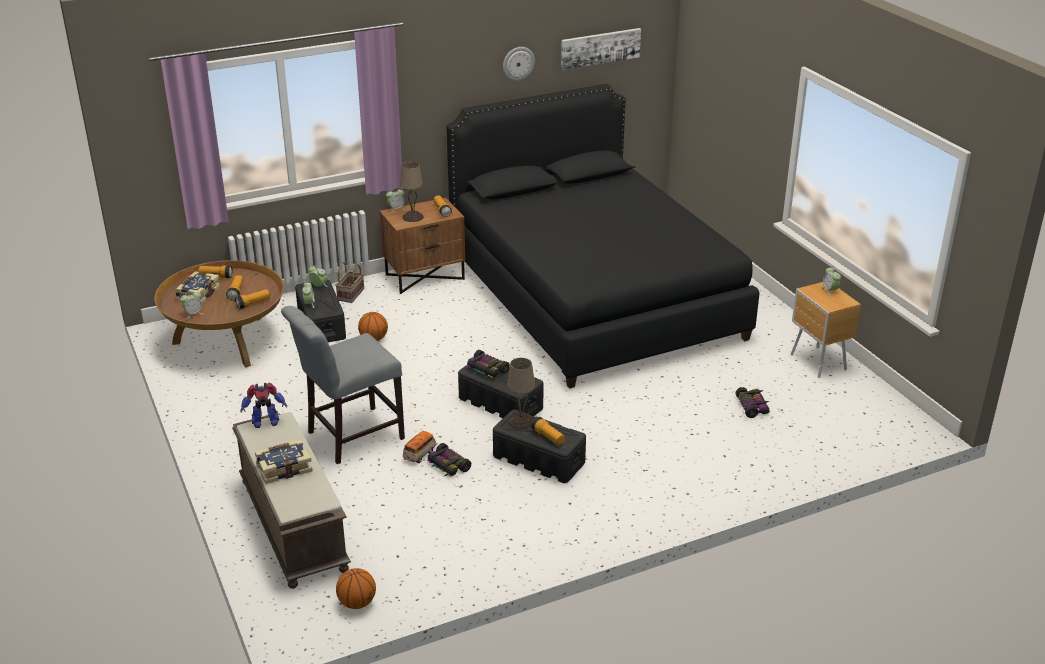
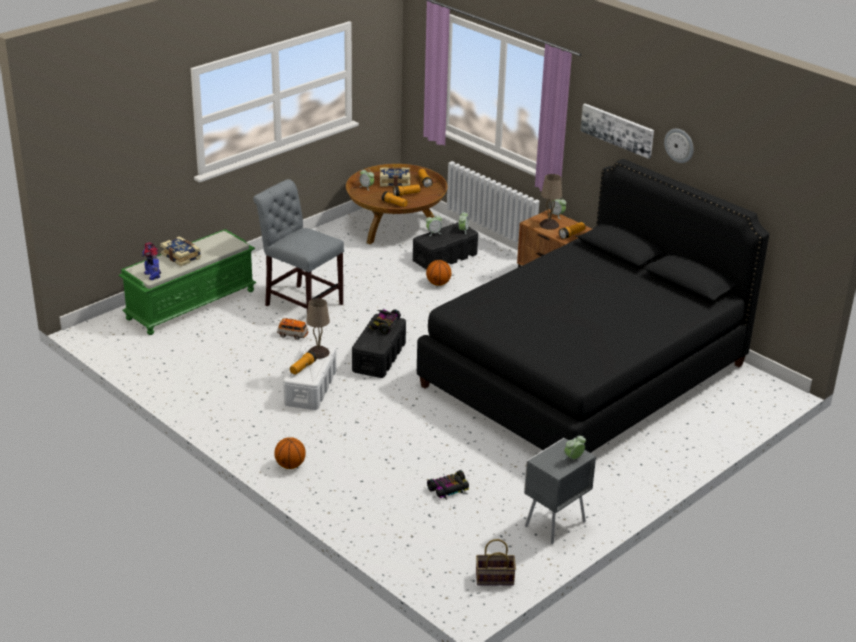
camera: 70 degrees right, 0 degrees up
brown bench [232,412,351,589] -> green bench [119,229,256,335]
toy robot [240,383,287,428] -> toy robot moved to [142,242,161,280]
basket [335,262,364,303] -> basket moved to [476,539,516,586]
basketball [336,568,376,609] -> basketball moved to [274,437,306,469]
toy car [427,443,471,476] -> none
black storage box [493,409,586,483] -> white storage box [283,343,336,410]
picture [561,28,641,70] -> picture moved to [580,103,654,159]
brown nightstand [790,282,861,378] -> grey nightstand [524,438,596,544]

